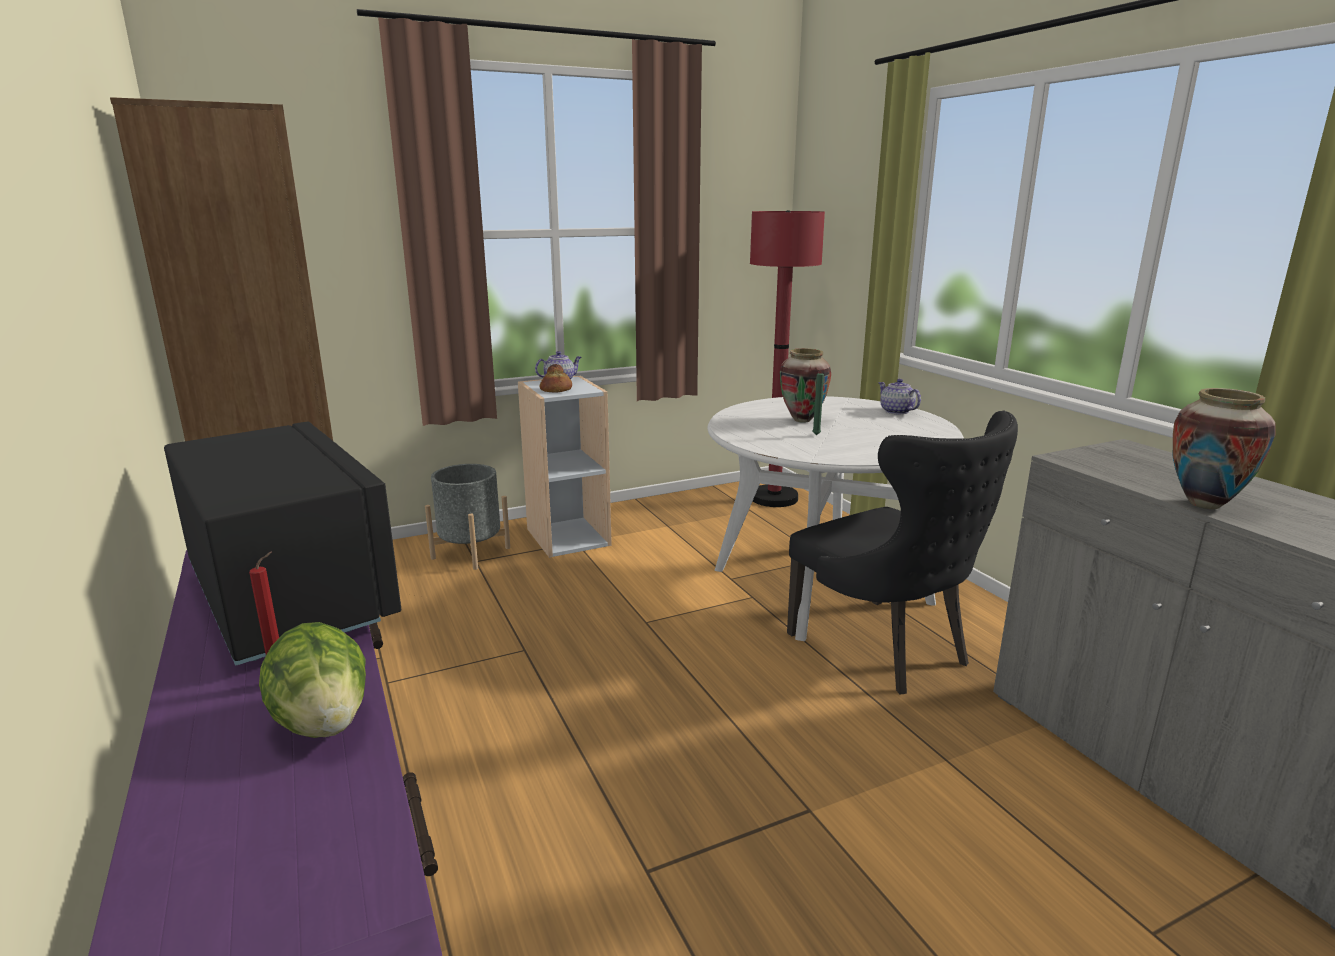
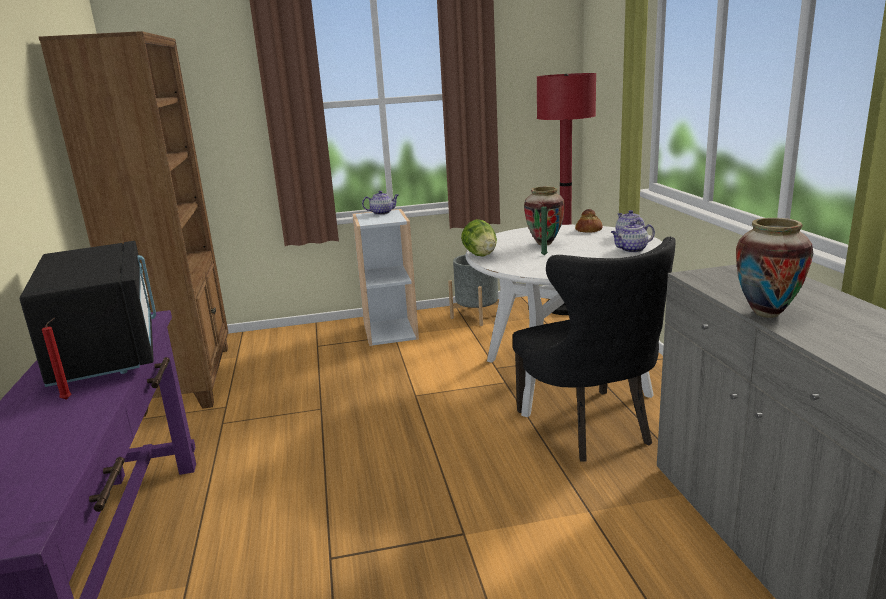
camera: 15 degrees right, 0 degrees up
lettuce [259,622,366,738] -> lettuce moved to [461,219,497,256]
grey planter [425,464,510,570] -> grey planter moved to [448,255,499,326]
bread [539,364,572,392] -> bread moved to [575,209,603,233]
none -> teapot [611,221,655,253]

